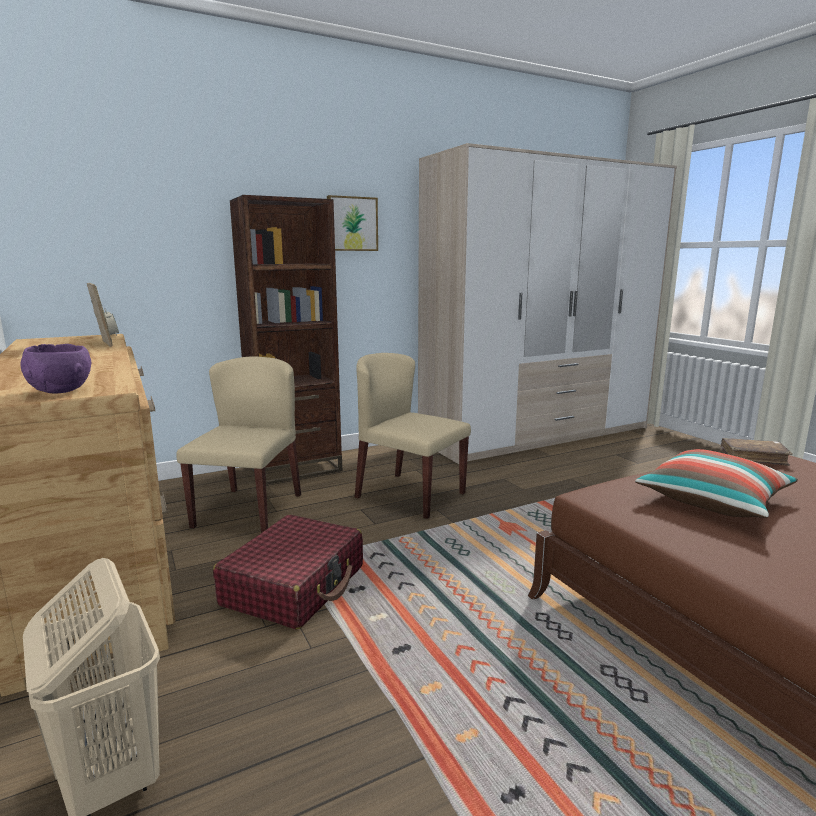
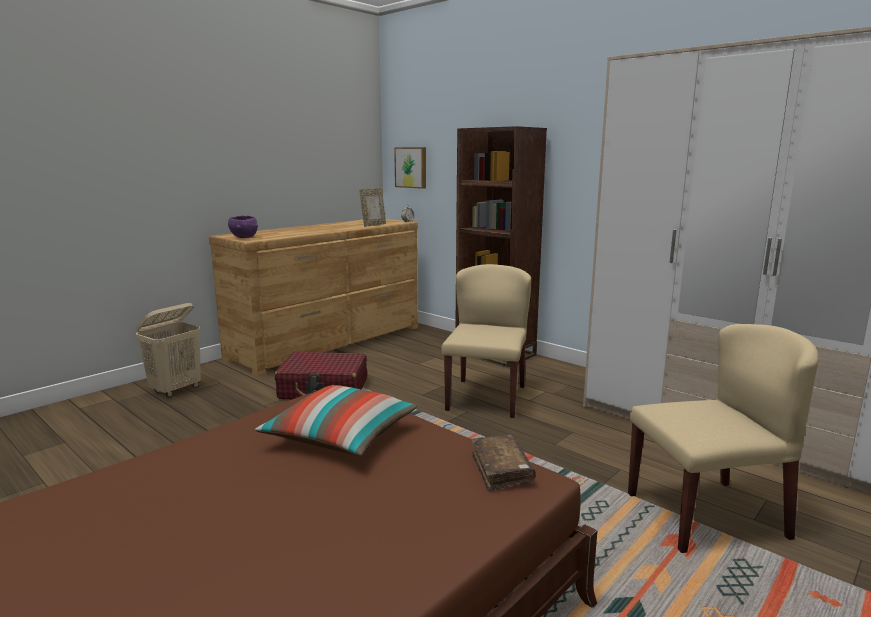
camera: 70 degrees right, 0 degrees up
beige chair [176,356,301,533] -> beige chair moved to [628,324,818,553]
picture [327,195,378,251] -> picture moved to [394,147,426,189]

